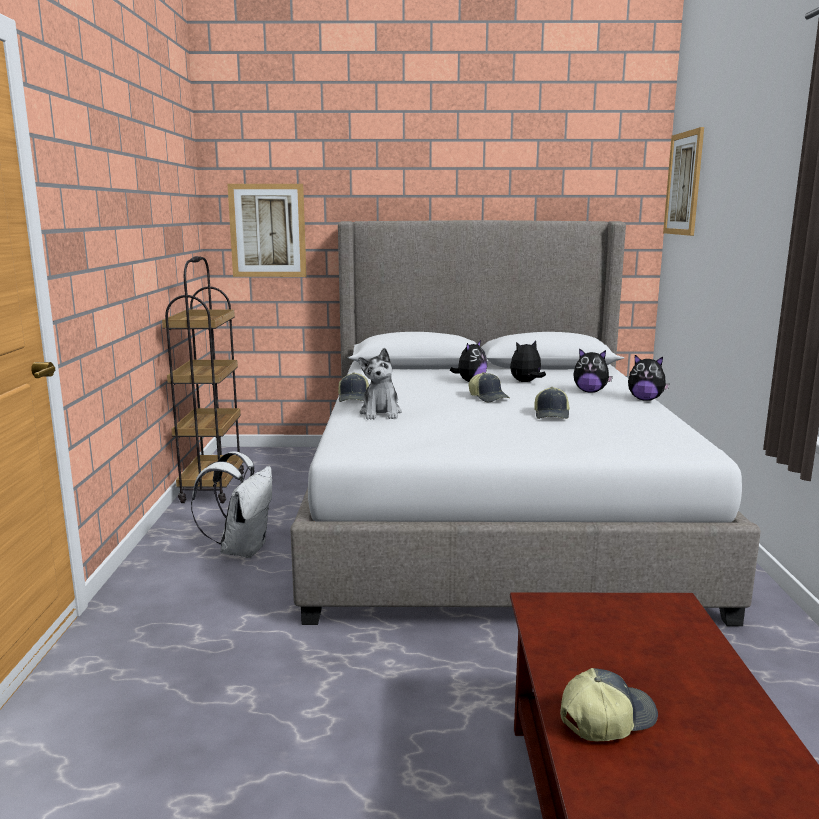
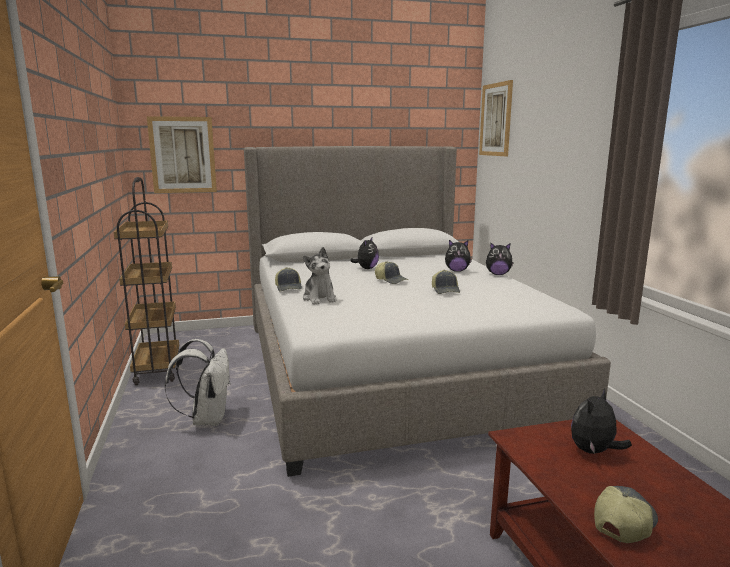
camera: 15 degrees left, 0 degrees up
plush toy [510,340,546,382] -> plush toy moved to [571,388,632,454]

